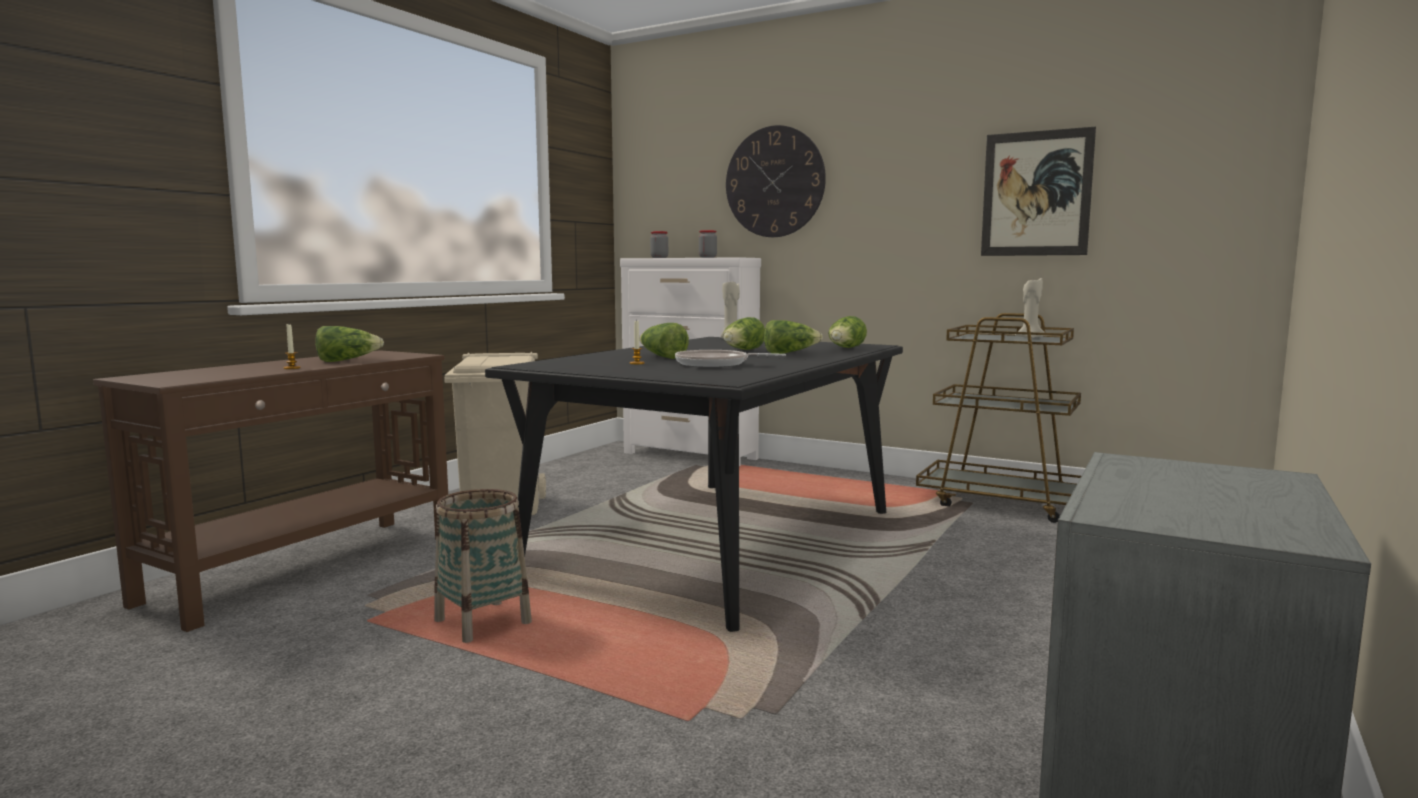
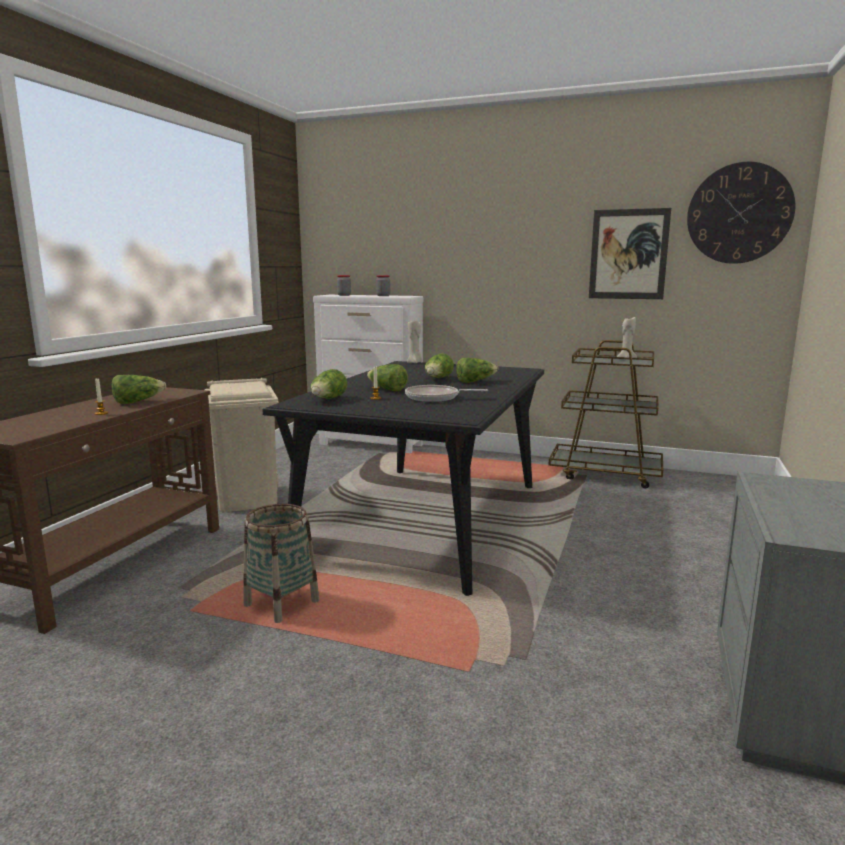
camera: 10 degrees left, 5 degrees up
wall clock [726,125,826,237] -> wall clock moved to [687,162,795,264]
lettuce [828,316,867,348] -> lettuce moved to [311,369,347,399]

